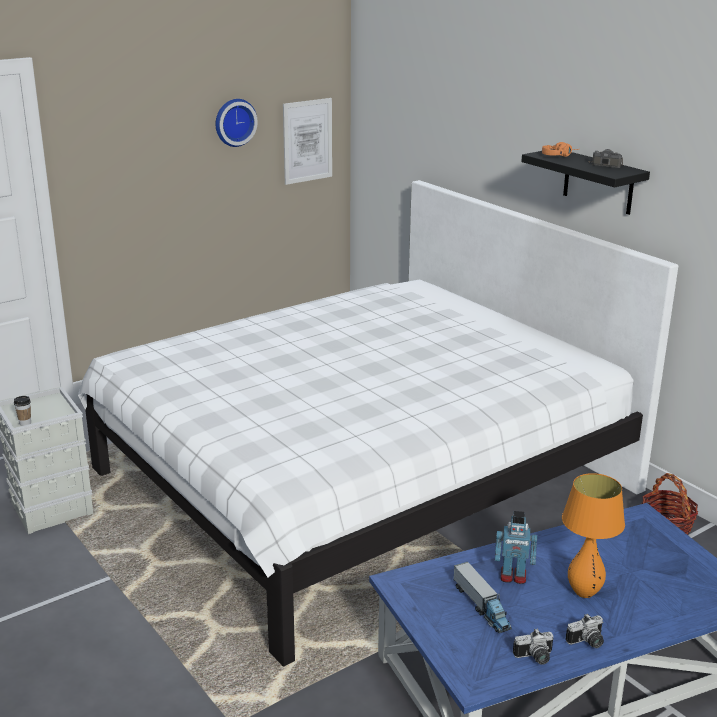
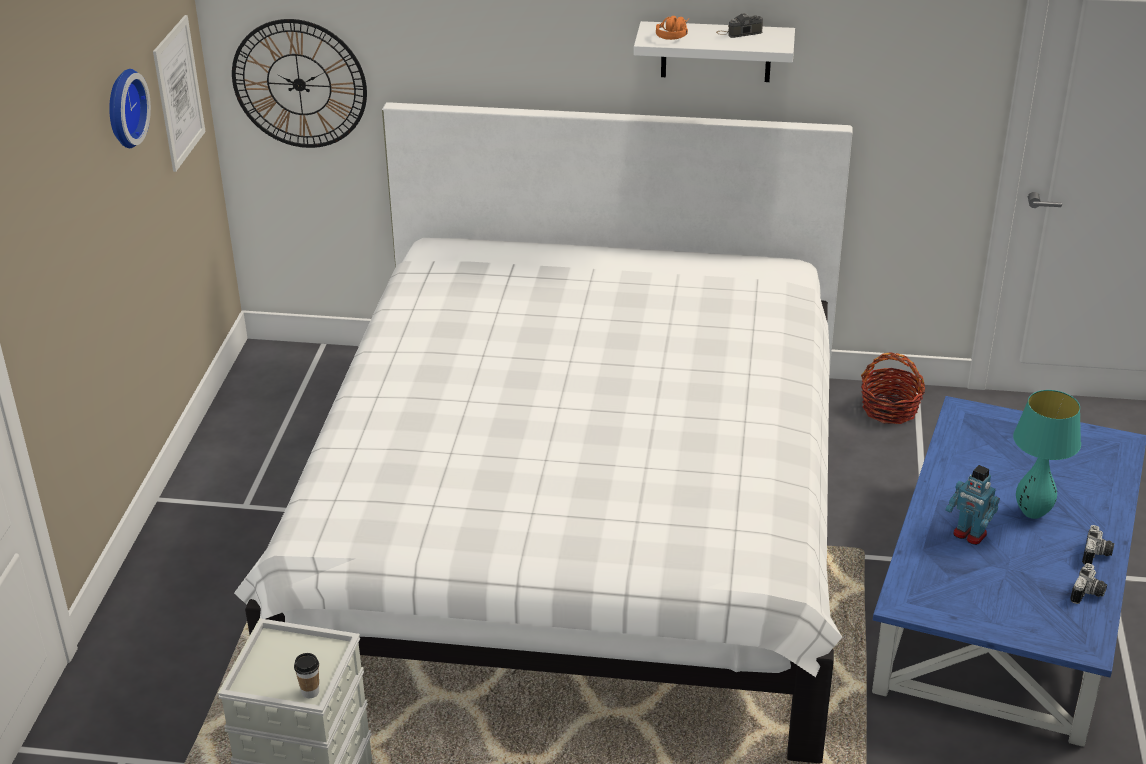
camera: 45 degrees left, 10 degrees up
toy truck [454,562,512,633] -> none
toy robot [495,511,537,584] -> toy robot turned 75 degrees clockwise [945,465,1000,545]
black shelf [521,149,650,215] -> white shelf [634,21,795,82]
orange table lamp [562,473,625,598] -> turquoise table lamp [1013,390,1081,519]
none -> wall clock [232,19,367,148]

